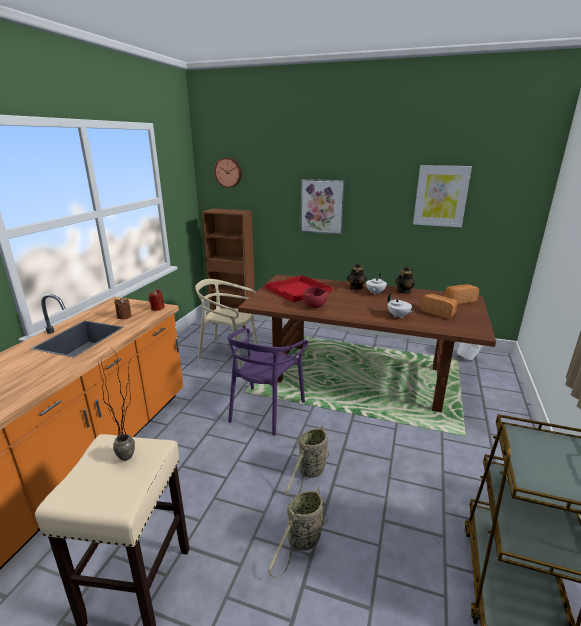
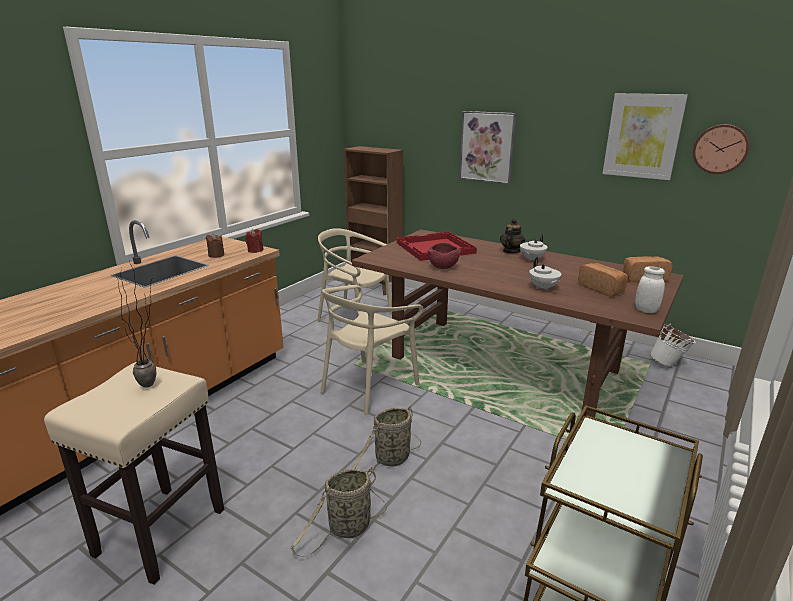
camera: 15 degrees right, 0 degrees up
wall clock [214,157,242,188] -> wall clock moved to [693,124,749,174]
purple chair [227,328,308,436] -> beige chair [321,285,423,415]
teapot [395,266,415,293] -> none
none -> white jar [635,266,665,313]

